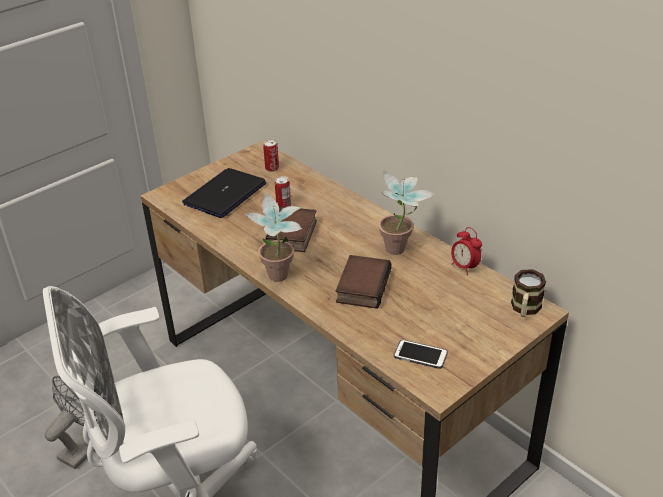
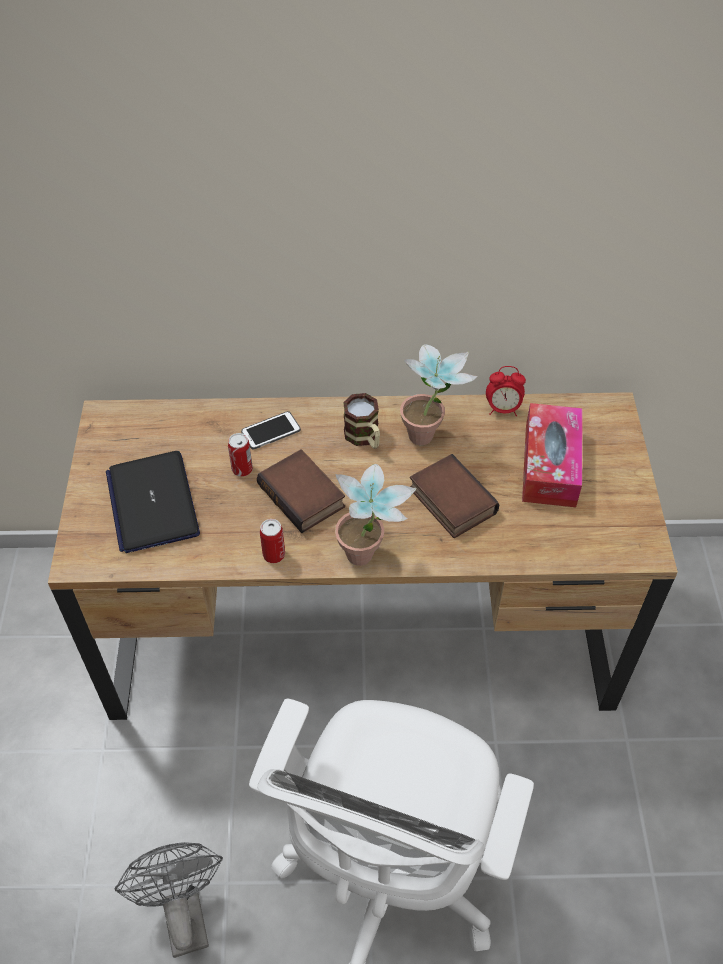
camera: 50 degrees left, 15 degrees up
can [263,140,279,172] -> can moved to [260,519,285,563]
phone [394,340,448,369] -> phone moved to [241,411,301,449]
mug [511,269,546,317] -> mug moved to [343,393,380,449]
none -> tissue box [522,403,583,507]

